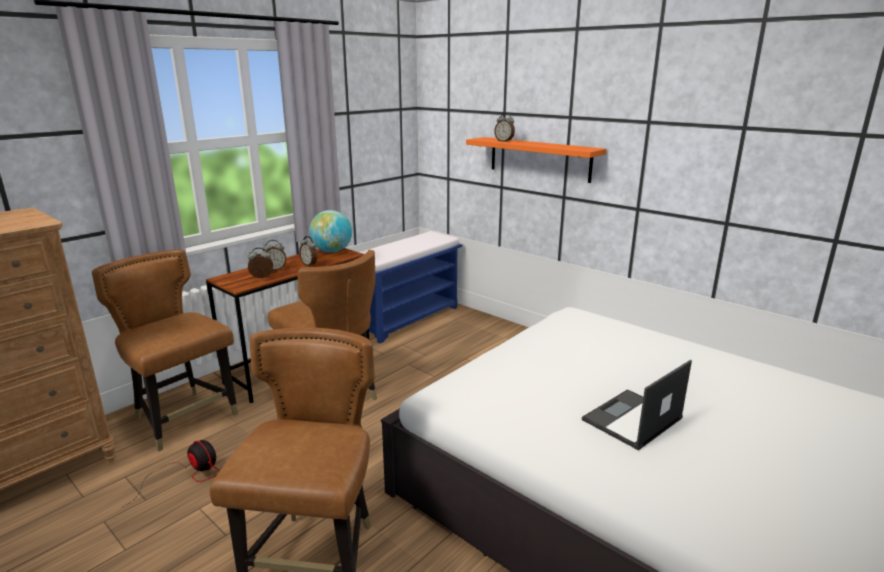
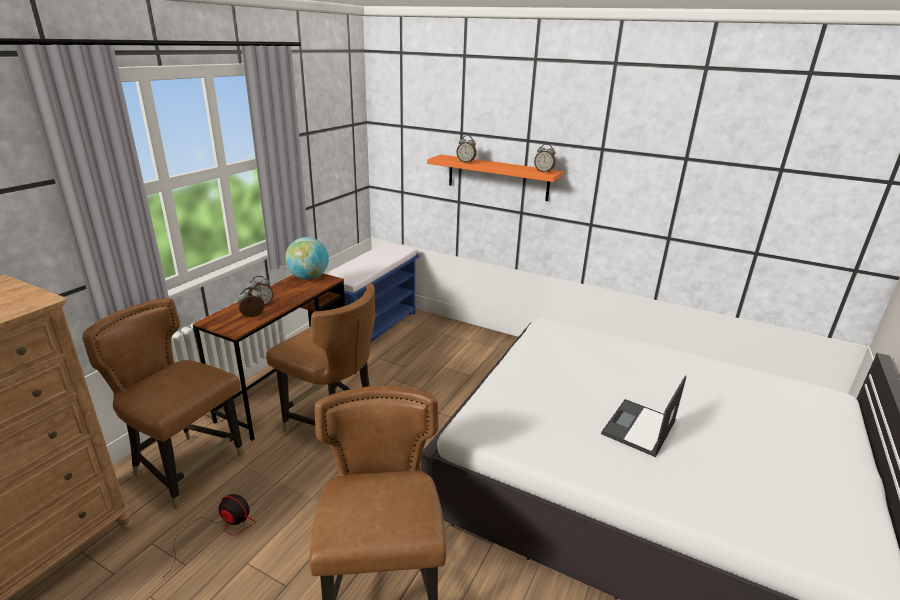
camera: 15 degrees left, 5 degrees up
alarm clock [299,236,317,267] -> alarm clock moved to [534,144,556,173]

